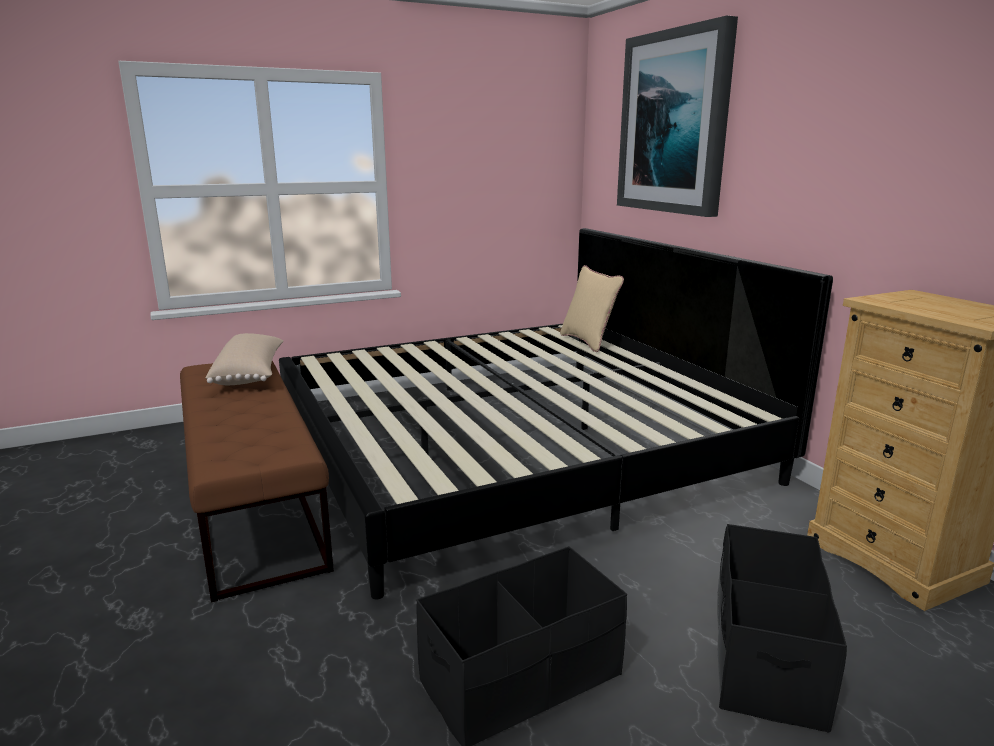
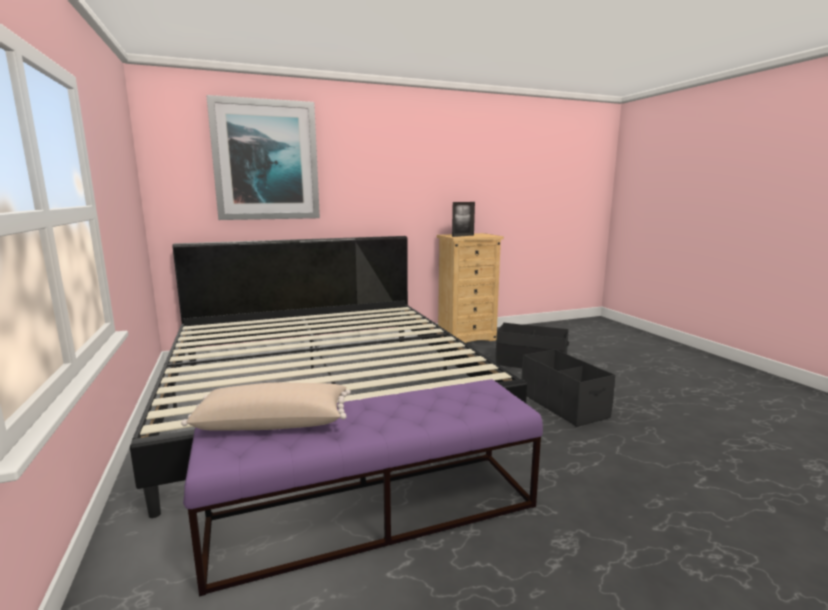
camera: 85 degrees left, 5 degrees down
brown bench [180,361,334,602] -> purple bench [183,379,543,597]
beige pillow [560,265,624,352] -> none
none -> picture frame [452,202,475,237]

